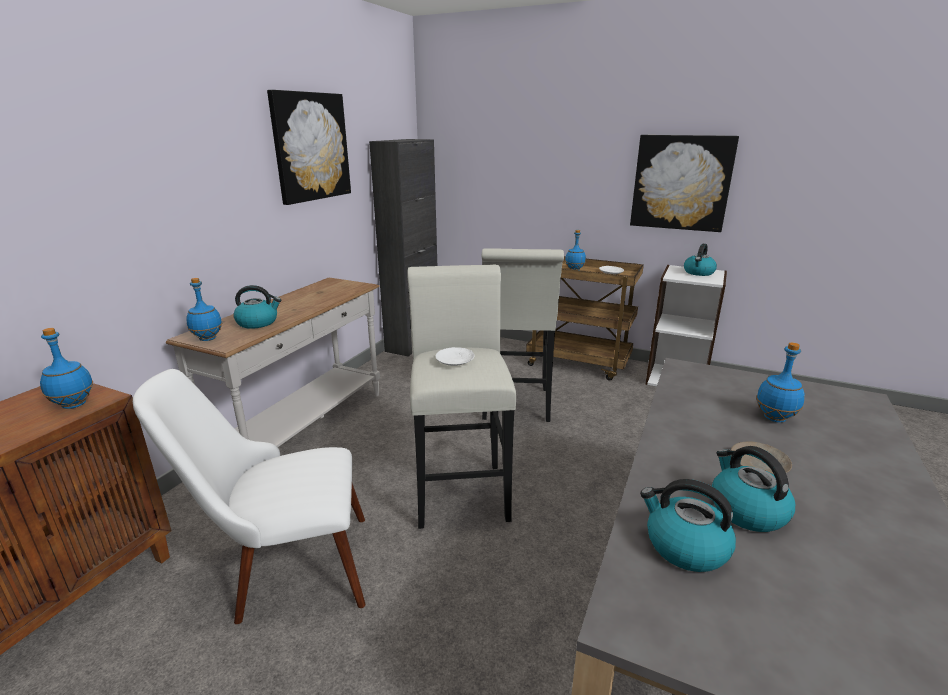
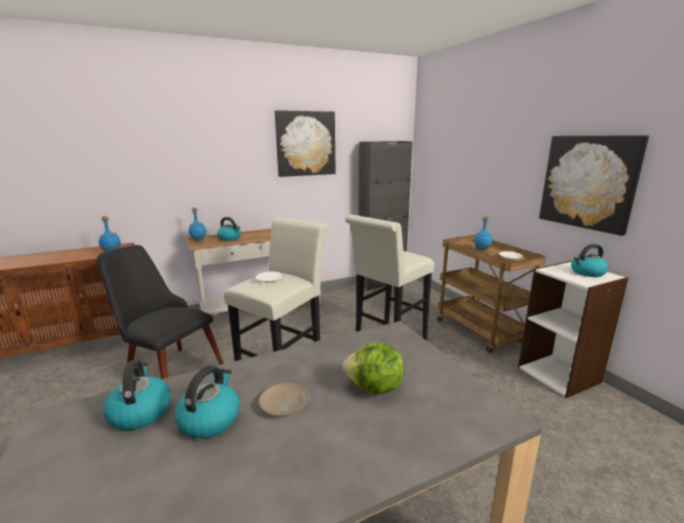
camera: 40 degrees right, 5 degrees down
white chair [133,369,365,624] -> black chair [97,245,224,379]
blue bottle [756,342,804,423] -> lettuce [343,343,404,395]

